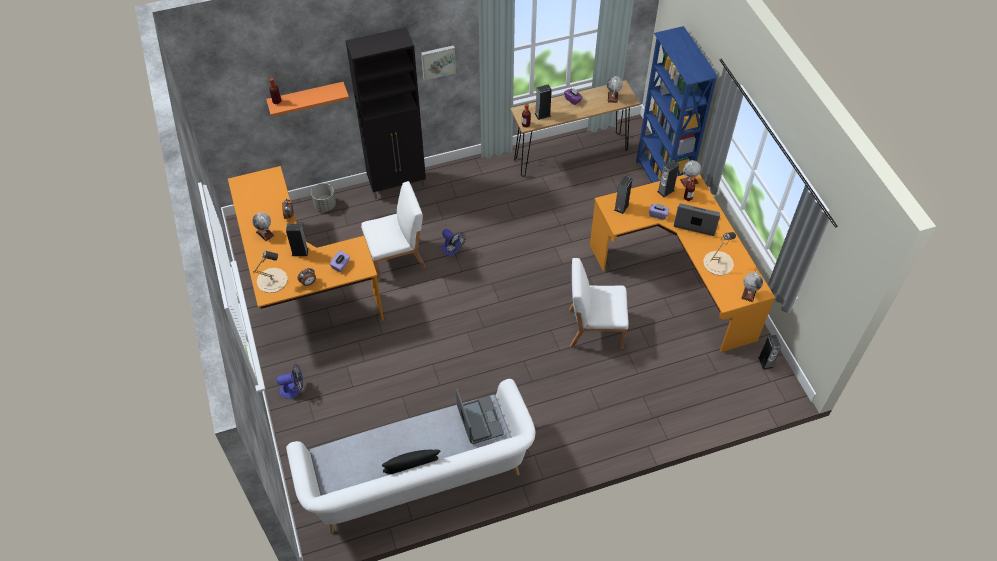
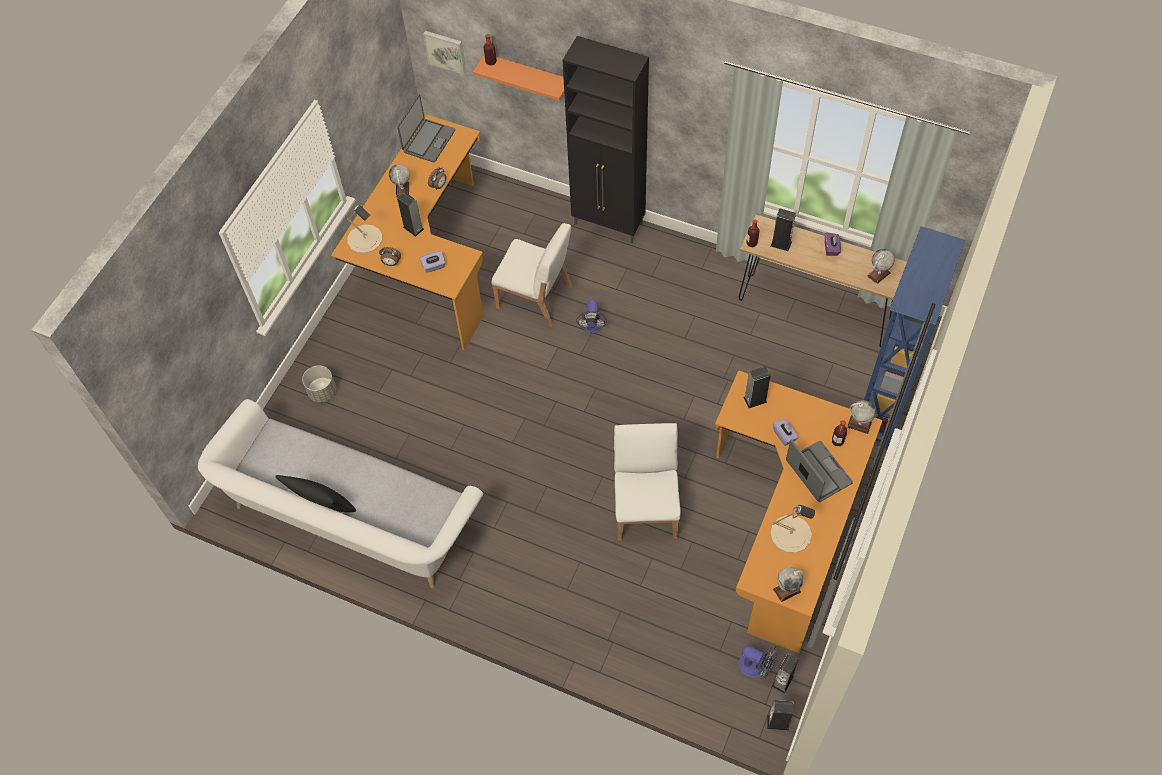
camera: 45 degrees right, 5 degrees up
fan [277,363,303,399] -> fan moved to [738,646,778,679]
grey planter [311,183,336,212] -> grey planter moved to [302,366,336,402]
picture [421,45,456,81] -> picture moved to [423,31,466,74]
laptop [456,389,504,444] -> laptop moved to [397,94,455,163]
white chair [569,258,629,349] -> white chair turned 45 degrees clockwise [614,423,681,541]
speaker [657,160,679,197] -> speaker moved to [767,700,793,731]

